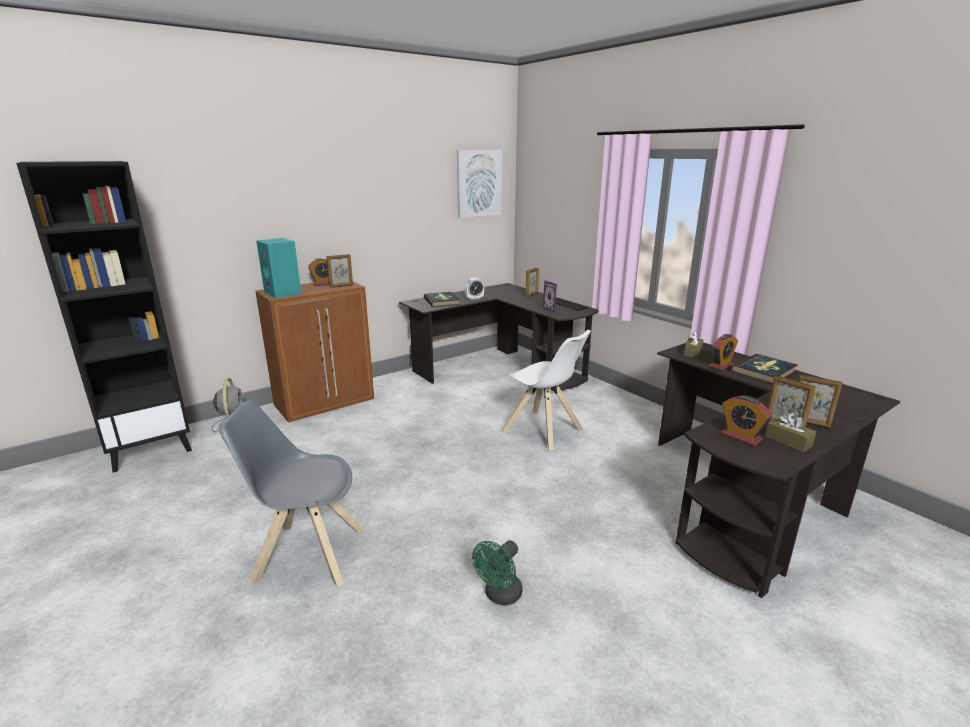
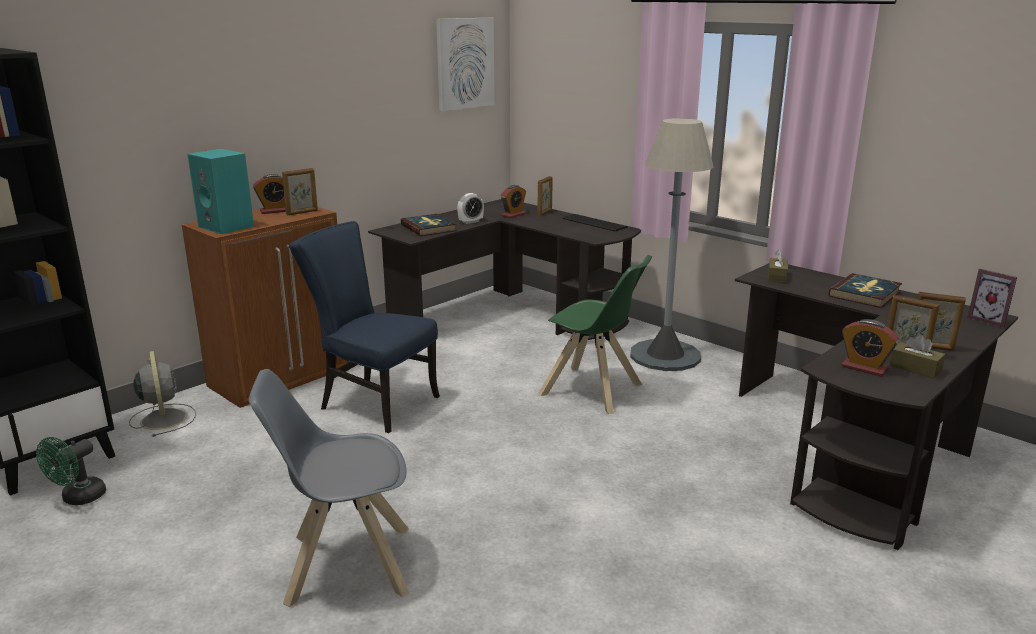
camera: 10 degrees left, 0 degrees up
green fan [472,540,523,606] -> green fan moved to [36,437,106,505]
white chair [502,330,591,451] -> green chair [538,255,652,414]
picture frame [543,280,558,312] -> picture frame moved to [967,269,1017,328]
alarm clock [708,334,738,371] -> alarm clock moved to [501,185,526,218]
none -> blue chair [289,221,440,433]
none -> grey floor lamp [630,118,714,371]

